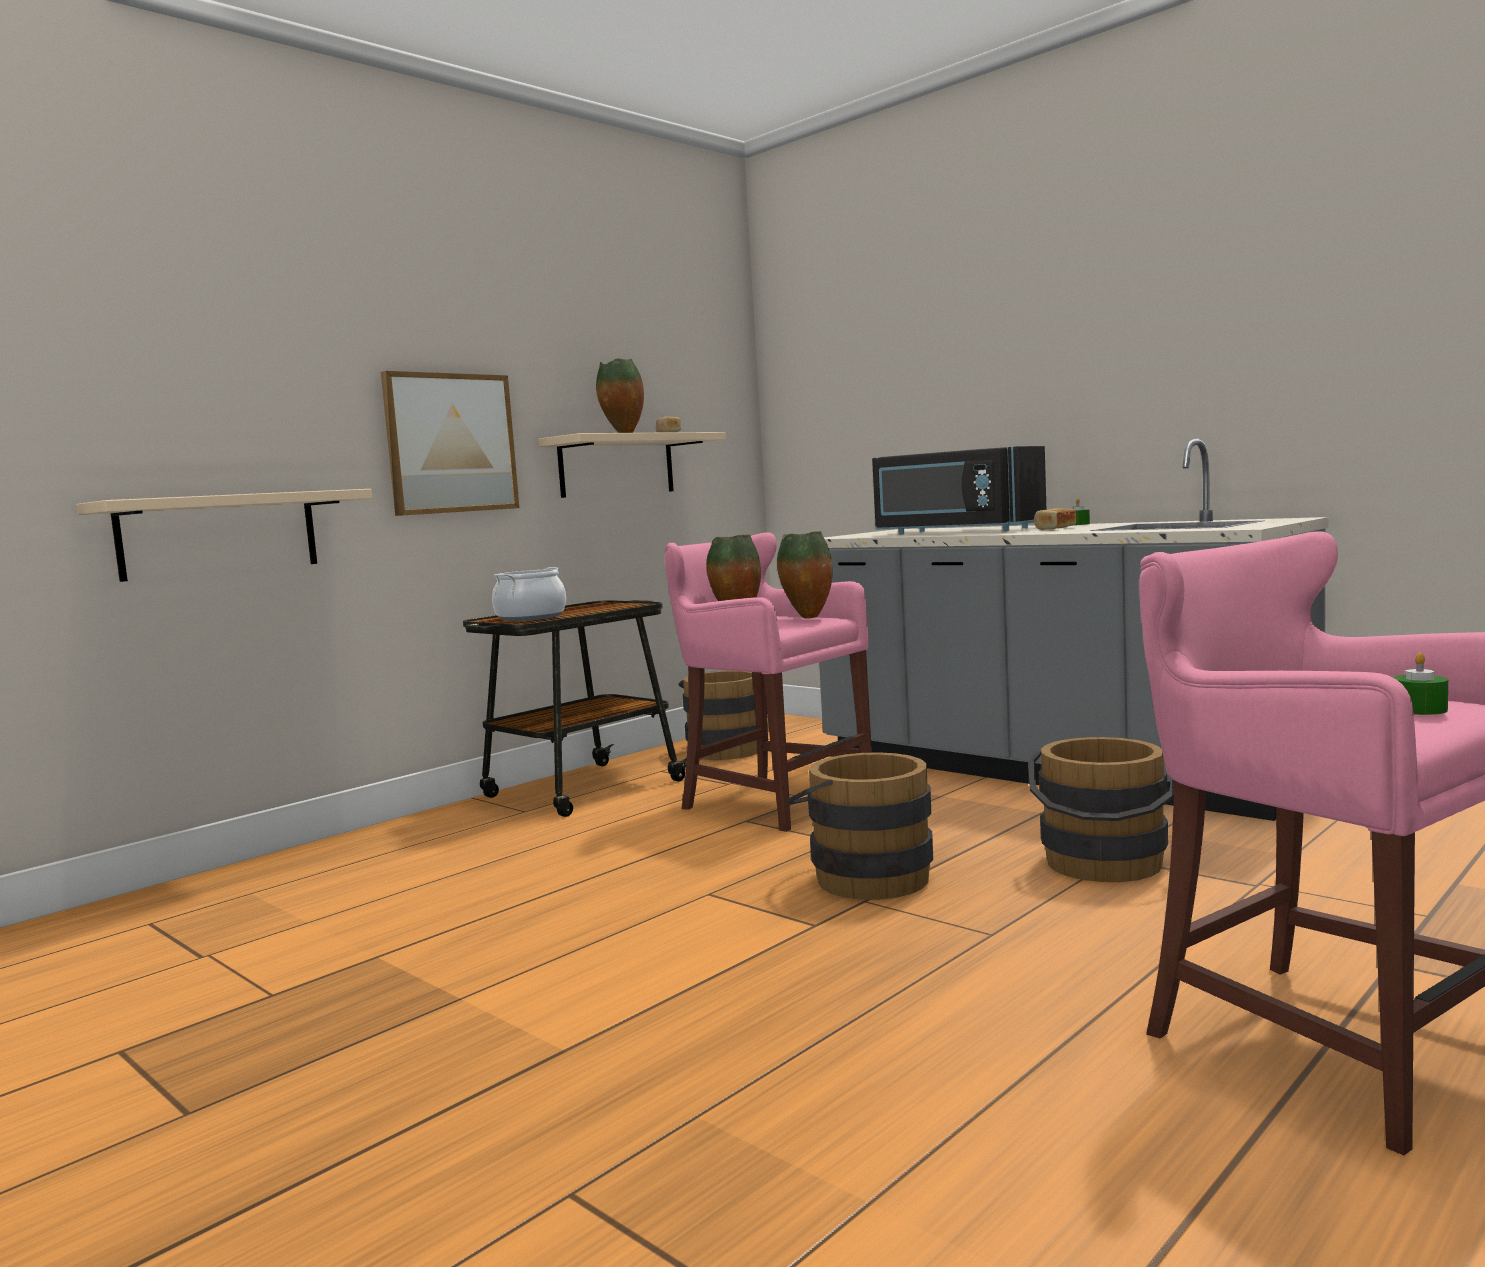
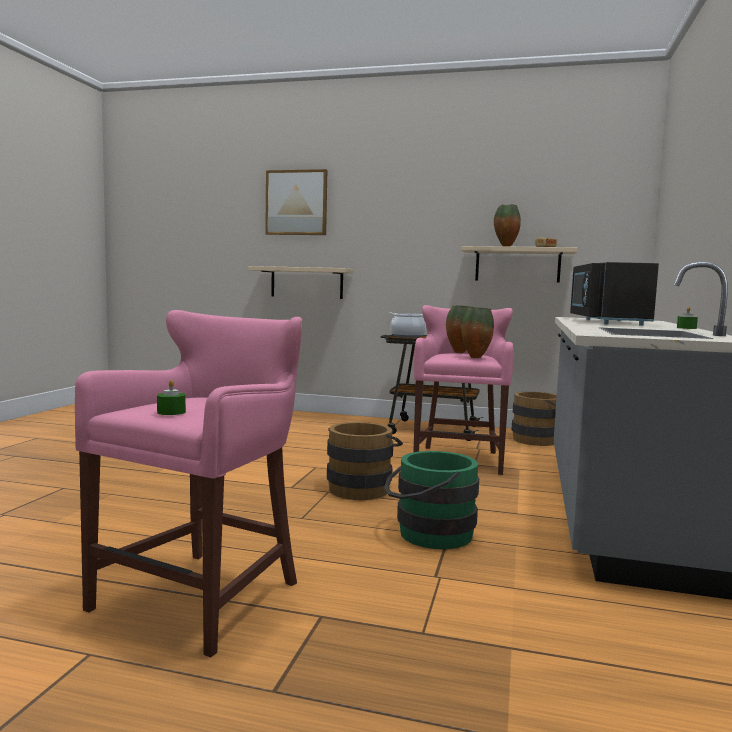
camera: 60 degrees right, 0 degrees up
picture [381,371,519,516] -> picture moved to [265,169,327,235]
brown bucket [1028,737,1174,882] -> green bucket [384,451,479,549]
bread [1034,508,1076,530] -> none

